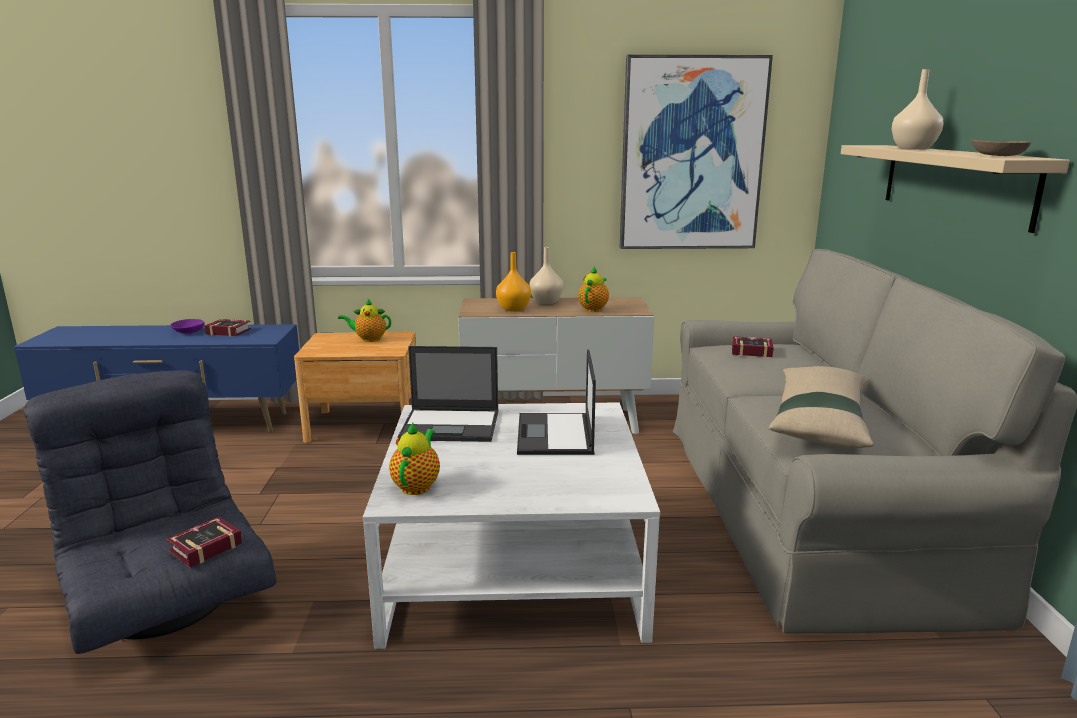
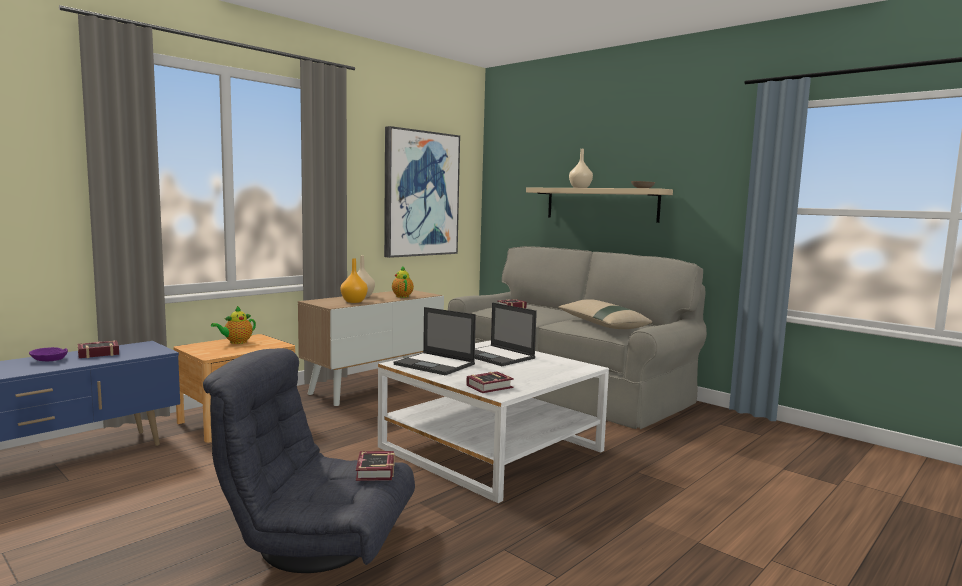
camera: 45 degrees left, 10 degrees down
teapot [389,423,440,495] -> book [466,372,514,393]
laptop [398,346,498,442] -> laptop turned 75 degrees clockwise [394,307,476,376]

